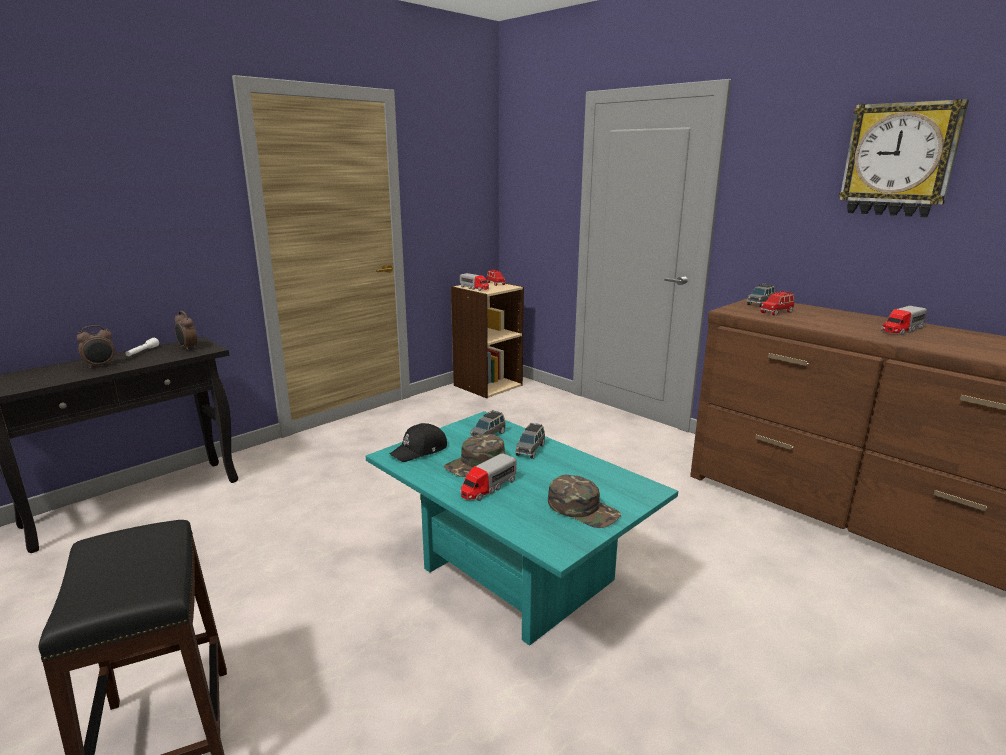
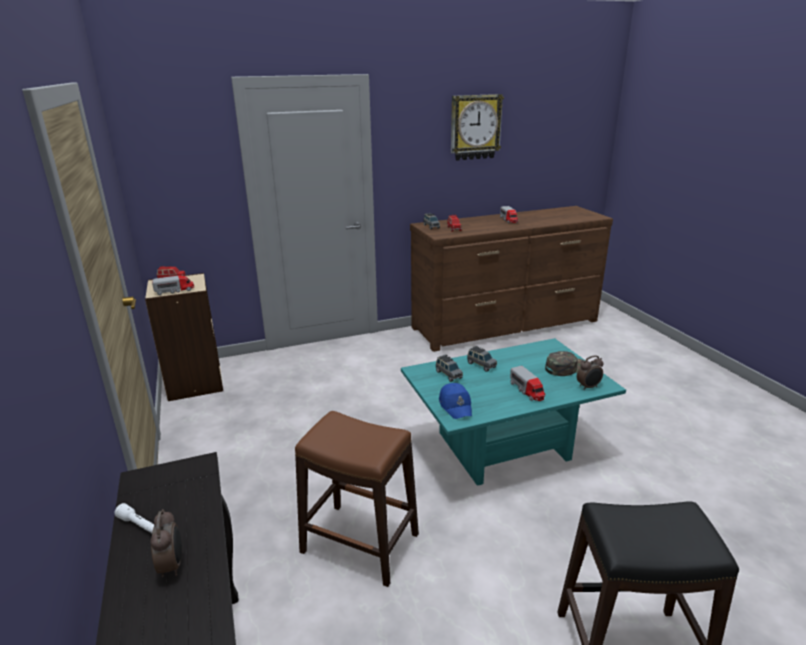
camera: 65 degrees left, 5 degrees up
alarm clock [174,311,197,351] -> alarm clock moved to [577,355,604,390]
black cap [390,423,447,462] -> blue cap [439,383,472,419]
green cap [444,434,505,477] -> none
none -> brown stool [295,411,419,587]

